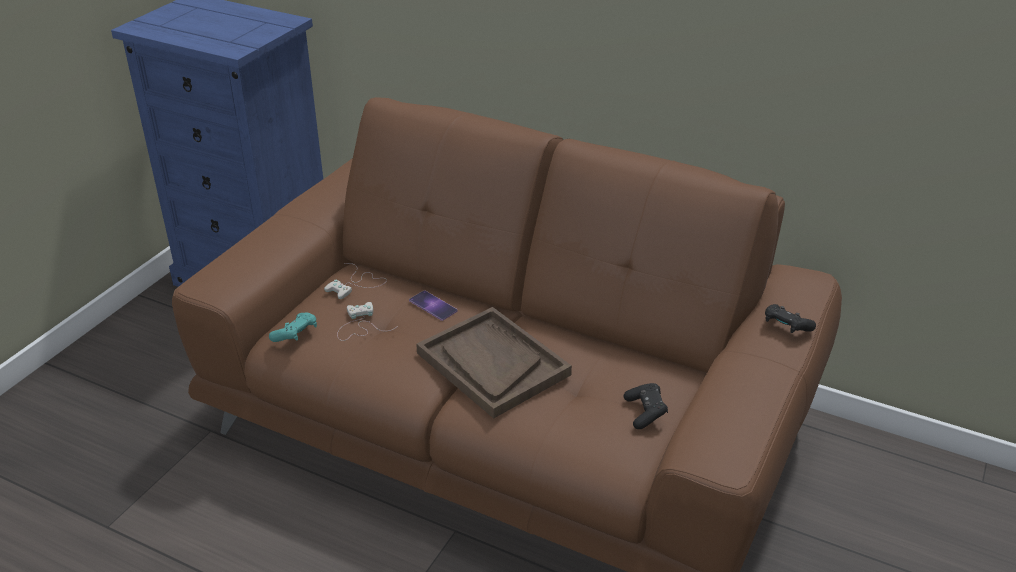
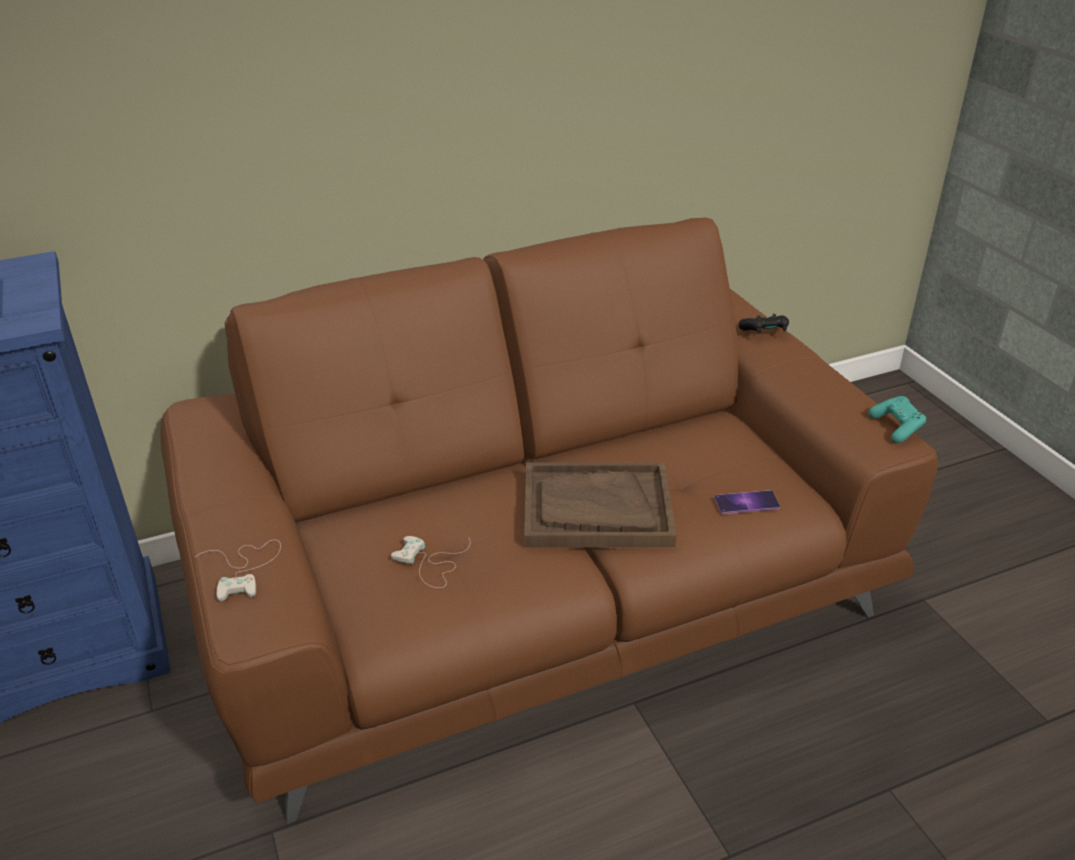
camera: 50 degrees left, 0 degrees up
turquoise game controller [269,313,317,342] -> turquoise game controller moved to [869,396,926,443]
white game controller [324,263,387,299] -> white game controller moved to [195,540,281,601]
phone [409,290,457,321] -> phone moved to [714,490,780,514]
black game controller [624,383,668,429] -> none

